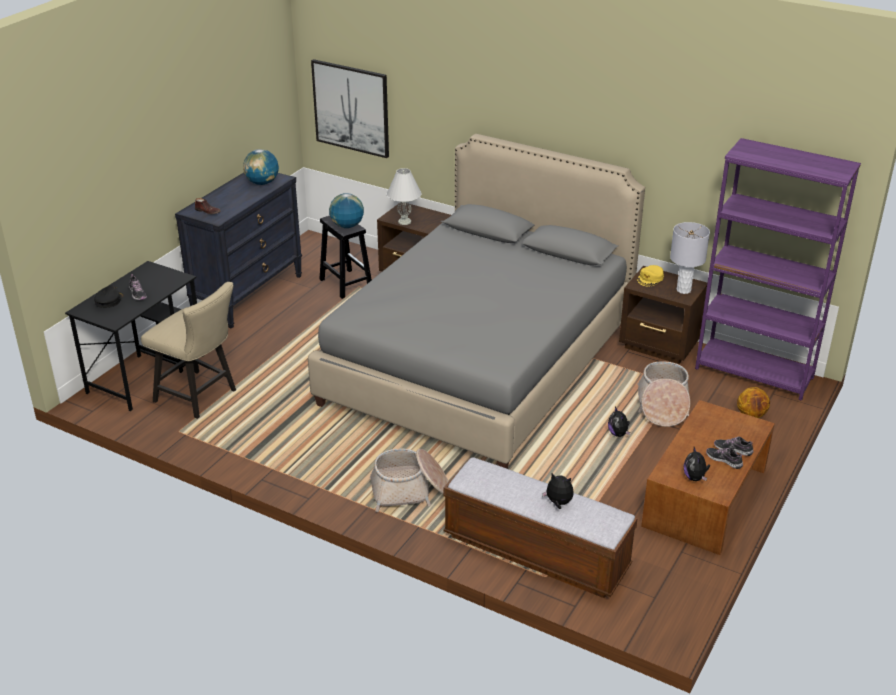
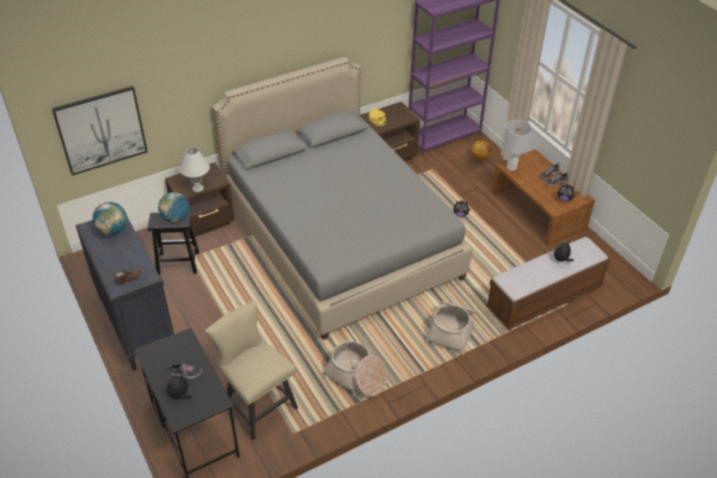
camera: 60 degrees left, 10 degrees up
black cap [94,285,124,308] -> plush toy [167,374,191,402]
beige chair [141,282,236,419] -> beige chair turned 105 degrees counterclockwise [205,300,298,440]
basket [637,361,690,427] -> basket moved to [322,341,388,397]
grey table lamp [670,222,710,294] -> grey table lamp moved to [503,120,532,171]

